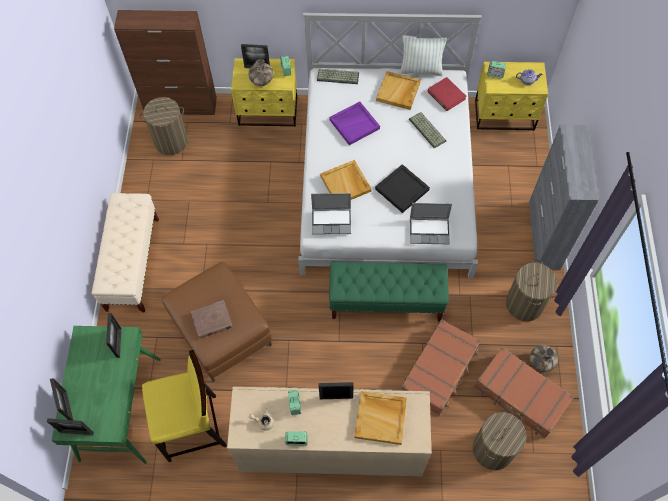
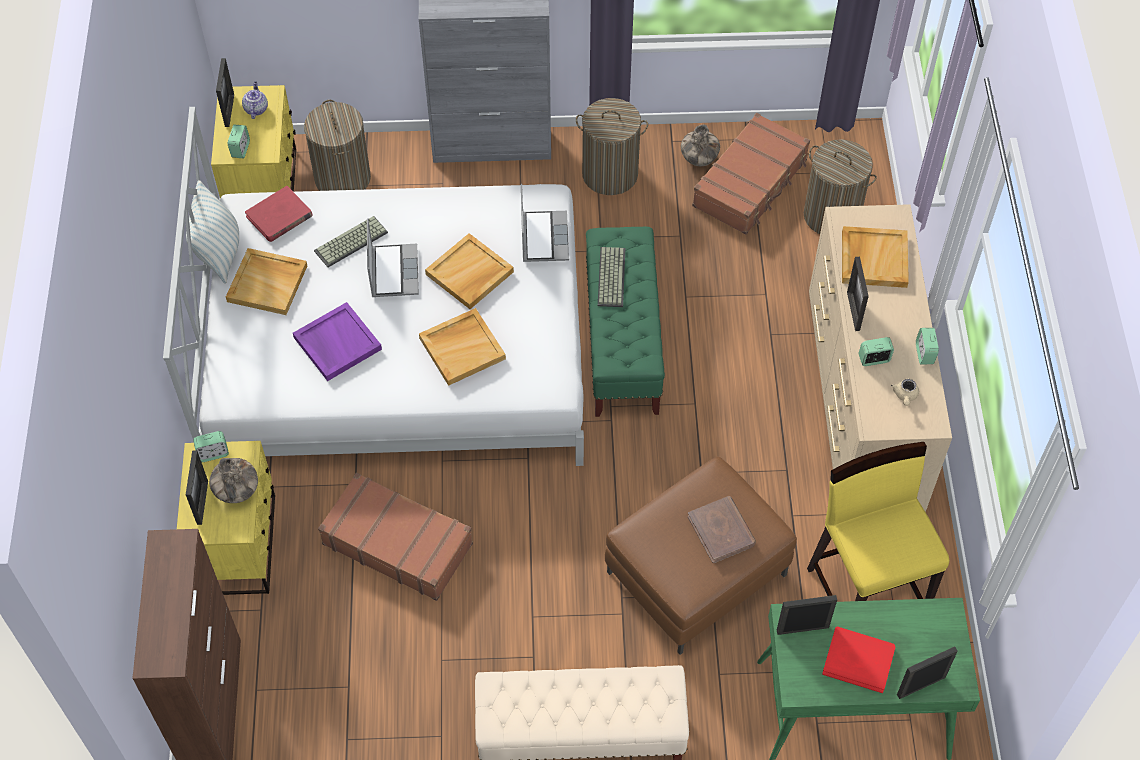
camera: 95 degrees left, 5 degrees down
picture frame [47,418,94,435] -> picture frame moved to [216,58,234,127]
laundry basket [139,97,188,155] -> laundry basket moved to [304,100,371,191]
laptop [311,193,351,235] -> laptop moved to [367,218,419,297]
keyboard [317,68,359,84] -> keyboard moved to [598,247,626,307]
black tray [375,164,430,213] -> beige tray [425,233,514,309]
brown suitcase [401,319,481,416] -> brown suitcase moved to [318,473,473,601]
none -> red book [822,626,895,693]

